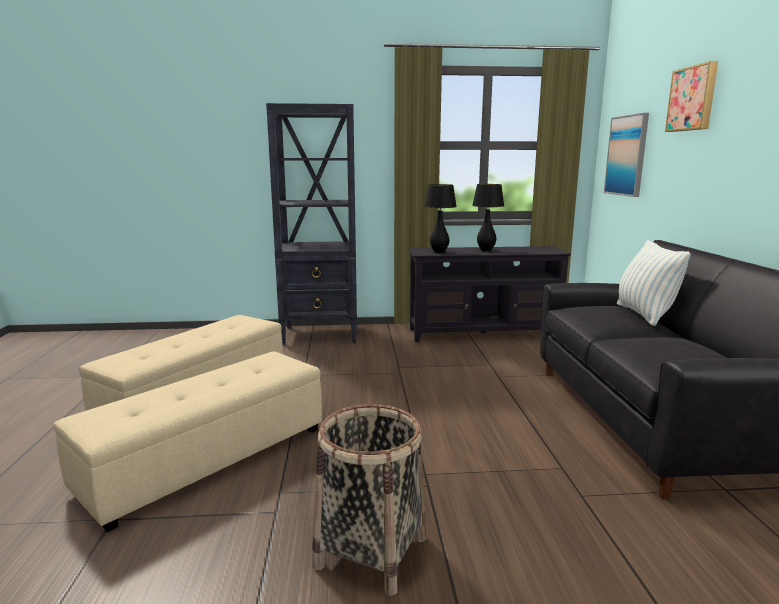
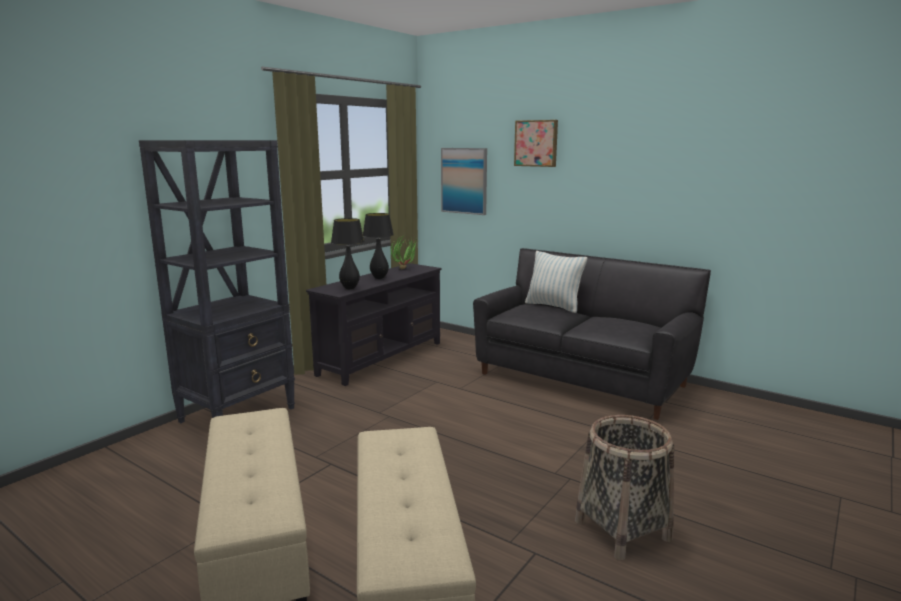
camera: 50 degrees left, 0 degrees up
none -> potted plant [391,235,418,270]

